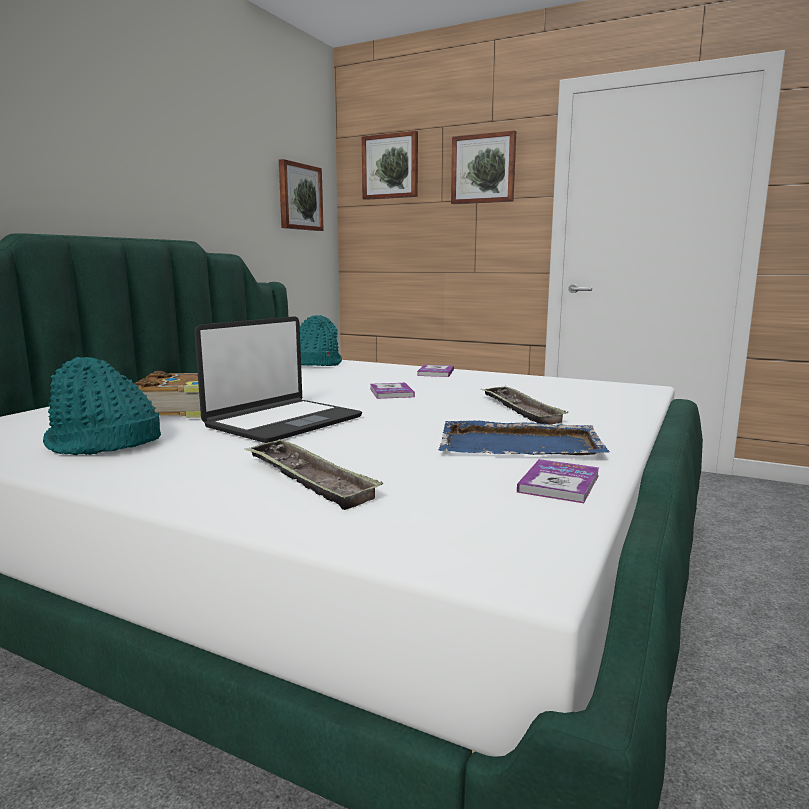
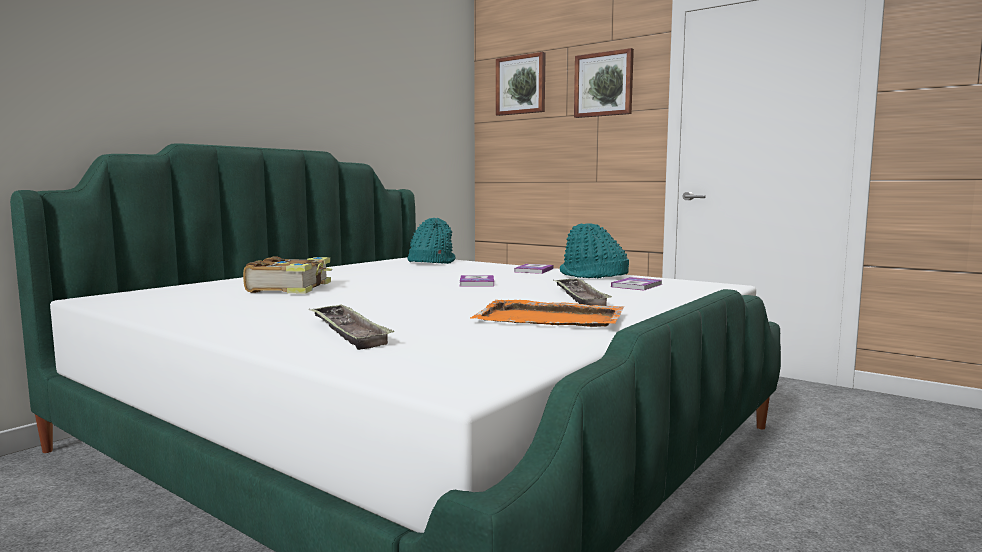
camera: 10 degrees right, 5 degrees down
turquoise hat [43,357,161,455] -> turquoise hat moved to [560,224,629,278]
laptop [194,316,362,443] -> none
picture [279,159,324,231] -> none
blue tray [438,421,610,455] -> orange tray [470,300,624,327]
book [517,459,599,503] -> book moved to [611,277,662,290]

